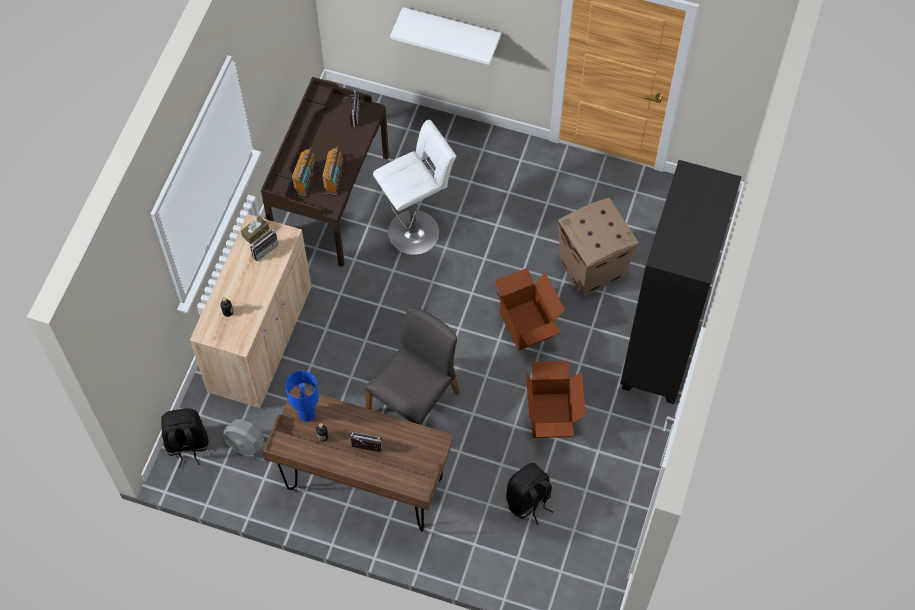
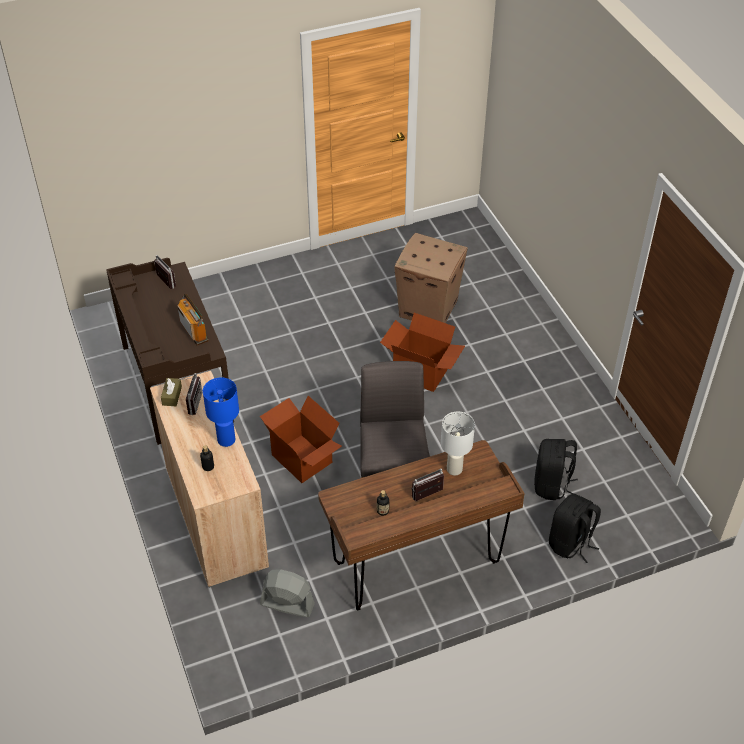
camera: 40 degrees left, 15 degrees down
black backpack [161,408,209,468] -> black backpack moved to [549,494,601,563]
grey fan [223,419,266,462] -> grey fan turned 150 degrees counterclockwise [260,569,315,618]
blue table lamp [285,371,319,422] -> blue table lamp moved to [203,377,239,447]
radio [292,147,318,197] -> none
white stool [373,120,457,255] -> none
white shelf [390,7,501,65] -> none
cardboard box [526,361,586,438] -> cardboard box moved to [260,396,342,483]
black bookcase [620,160,741,404] -> none
none -> white table lamp [441,411,475,476]

